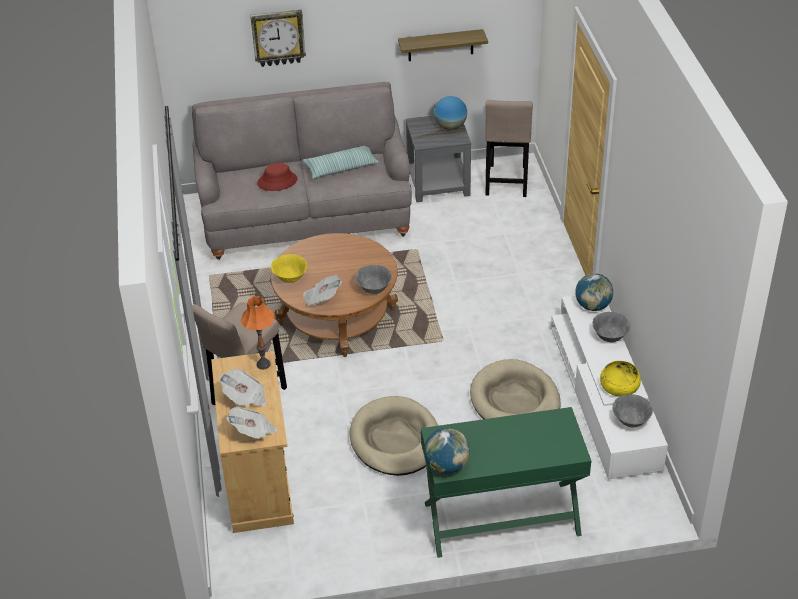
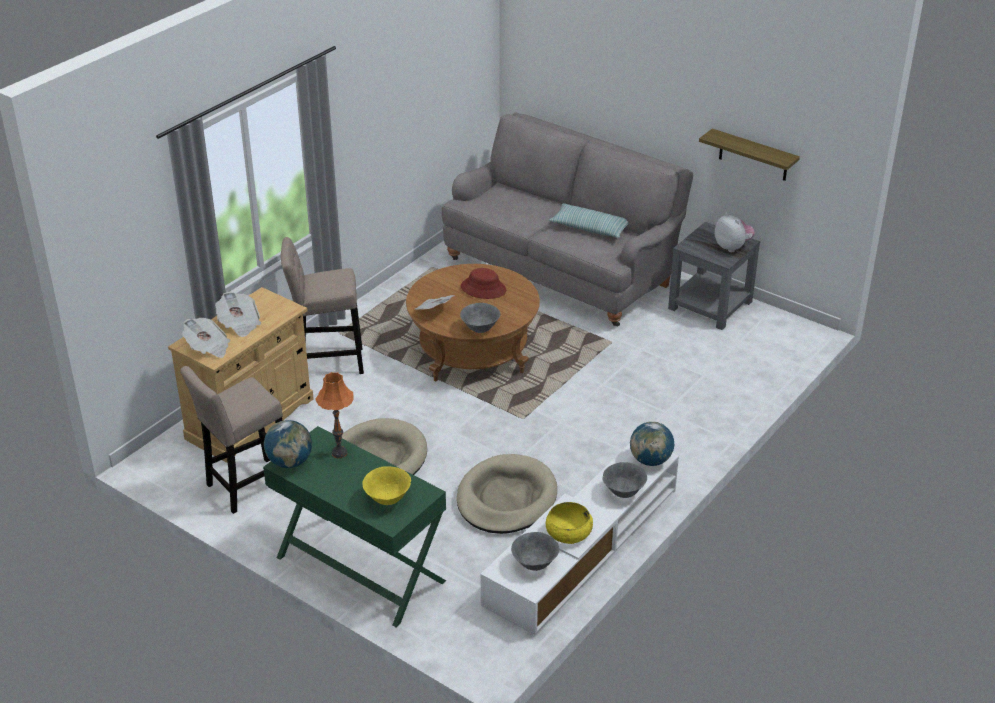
camera: 45 degrees right, 5 degrees down
orange table lamp [240,296,275,370] -> orange table lamp moved to [315,372,354,458]
wall clock [250,9,306,67] -> none
red hat [257,163,297,191] -> red hat moved to [461,268,506,299]
yellow bowl [271,254,307,283] -> yellow bowl moved to [362,466,411,505]
globe [434,96,467,130] -> plush toy [715,213,755,252]
beige stool [485,100,533,197] -> beige stool moved to [180,366,283,514]

